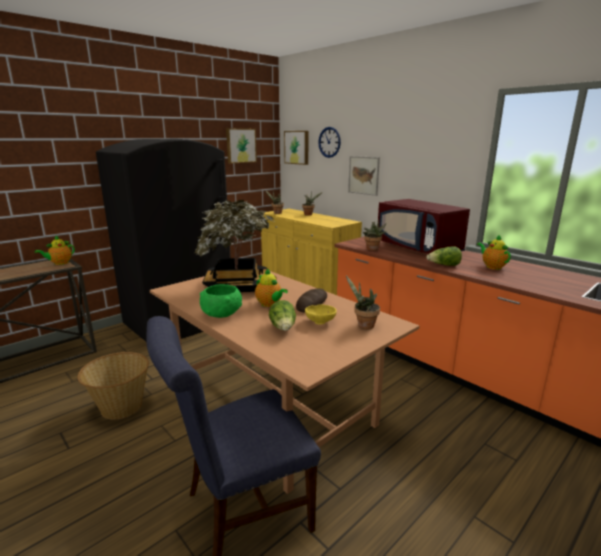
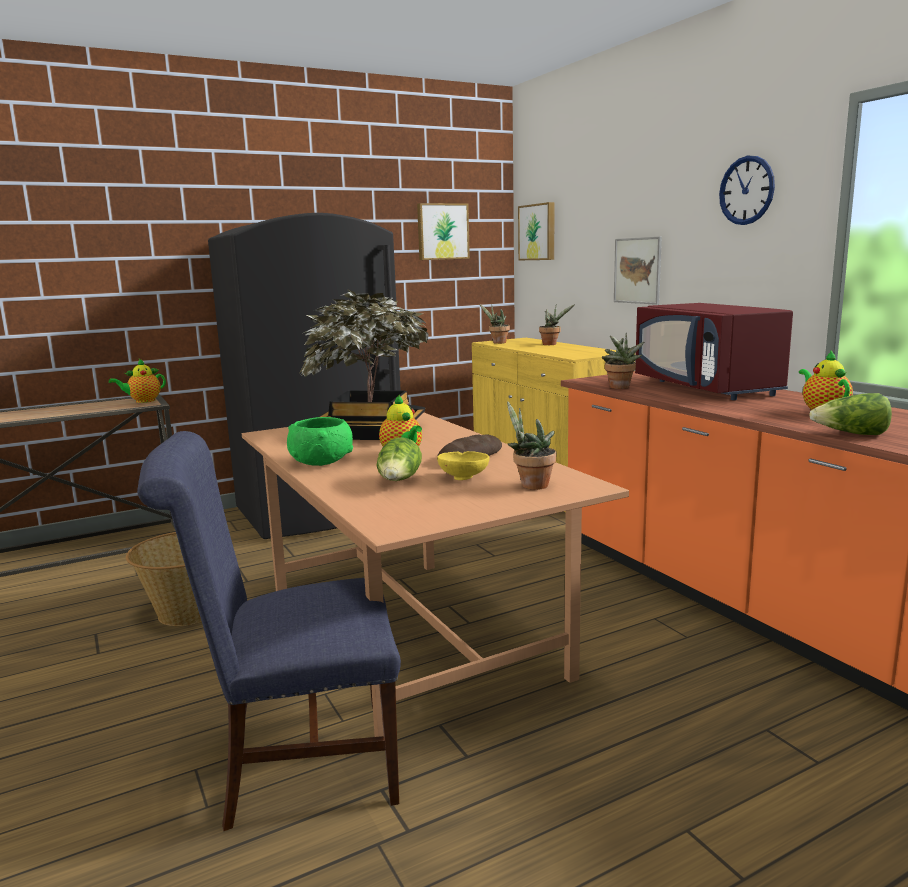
camera: 15 degrees right, 5 degrees down
wall clock [318,127,341,158] -> wall clock moved to [719,156,775,225]
lettuce [426,246,462,266] -> lettuce moved to [809,393,892,435]

